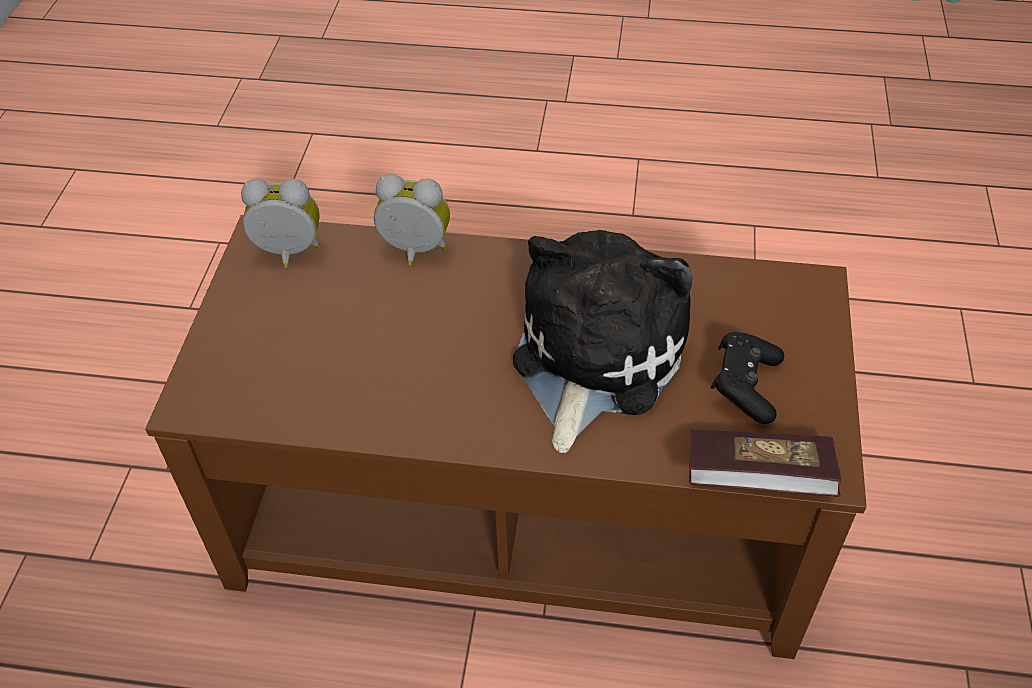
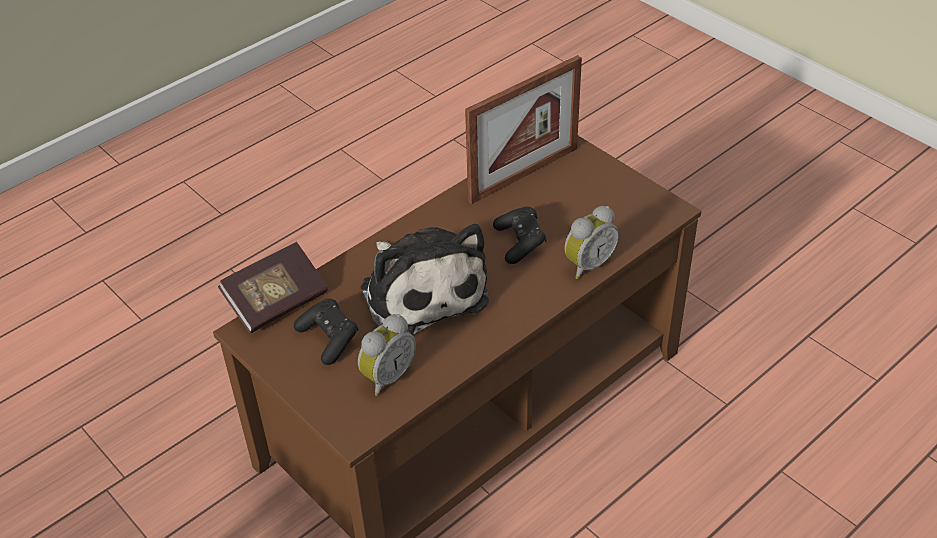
camera: 130 degrees right, 5 degrees down
alarm clock [241,179,321,268] -> alarm clock moved to [358,314,416,396]
none -> picture frame [465,55,582,204]
none -> black game controller [493,207,547,264]

